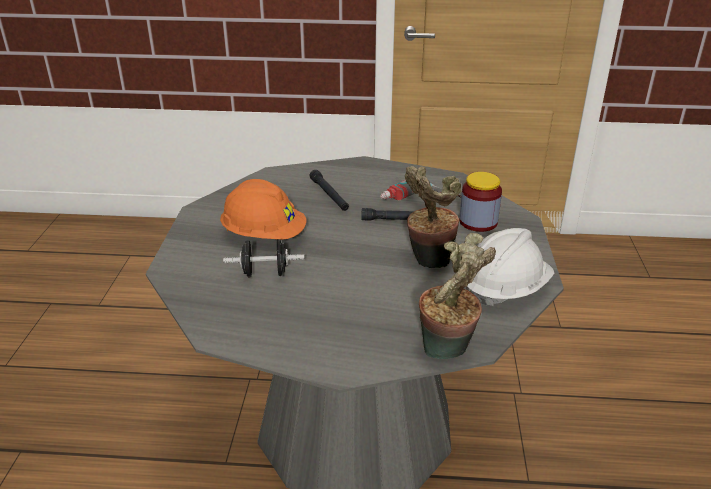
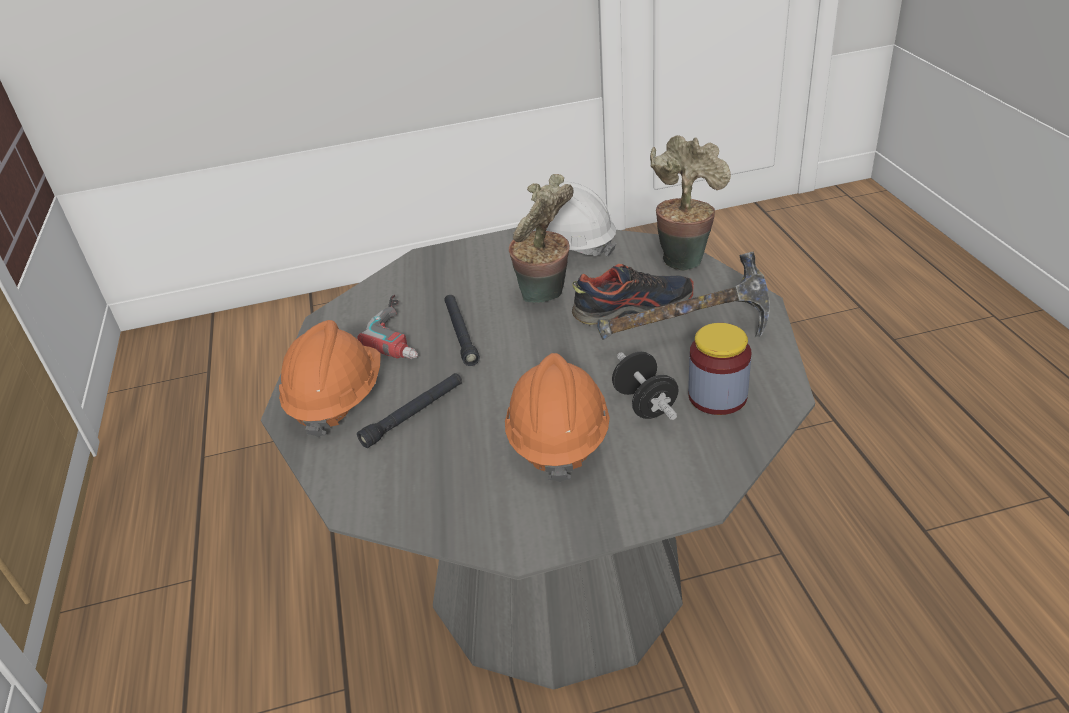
camera: 105 degrees left, 5 degrees up
jar [459,172,502,232] -> jar moved to [688,323,751,415]
none -> orange hard hat [279,320,380,437]
none -> shoe [572,264,694,326]
none -> hammer [598,251,770,340]

